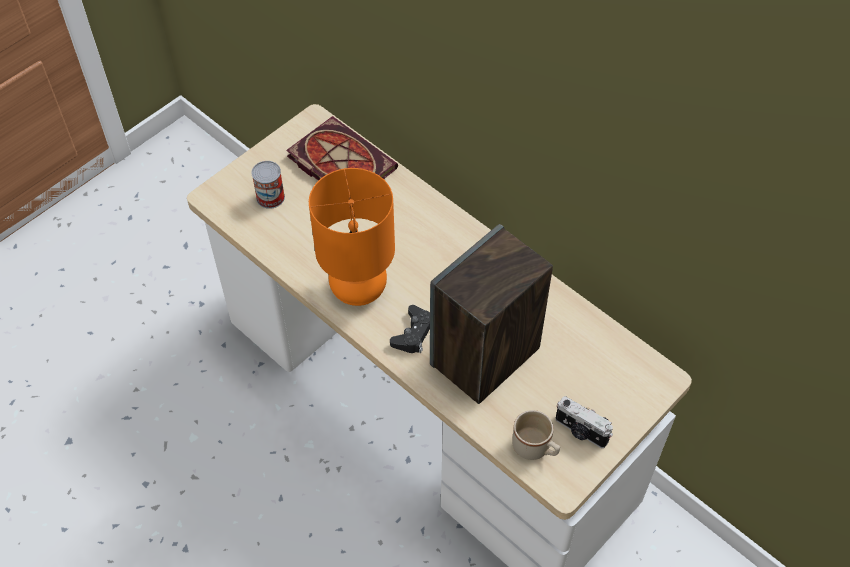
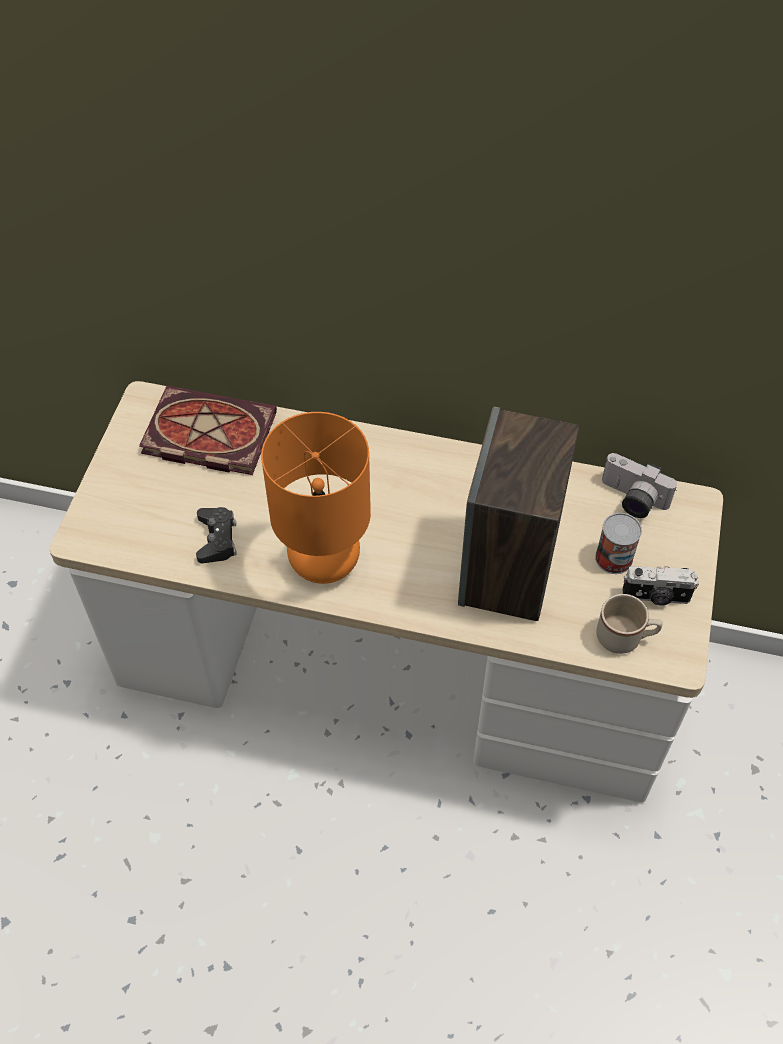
camera: 30 degrees left, 0 degrees up
can [251,161,285,209] -> can moved to [595,513,642,574]
black game controller [390,305,430,353] -> black game controller moved to [196,507,236,563]
none -> camera [602,453,677,518]

